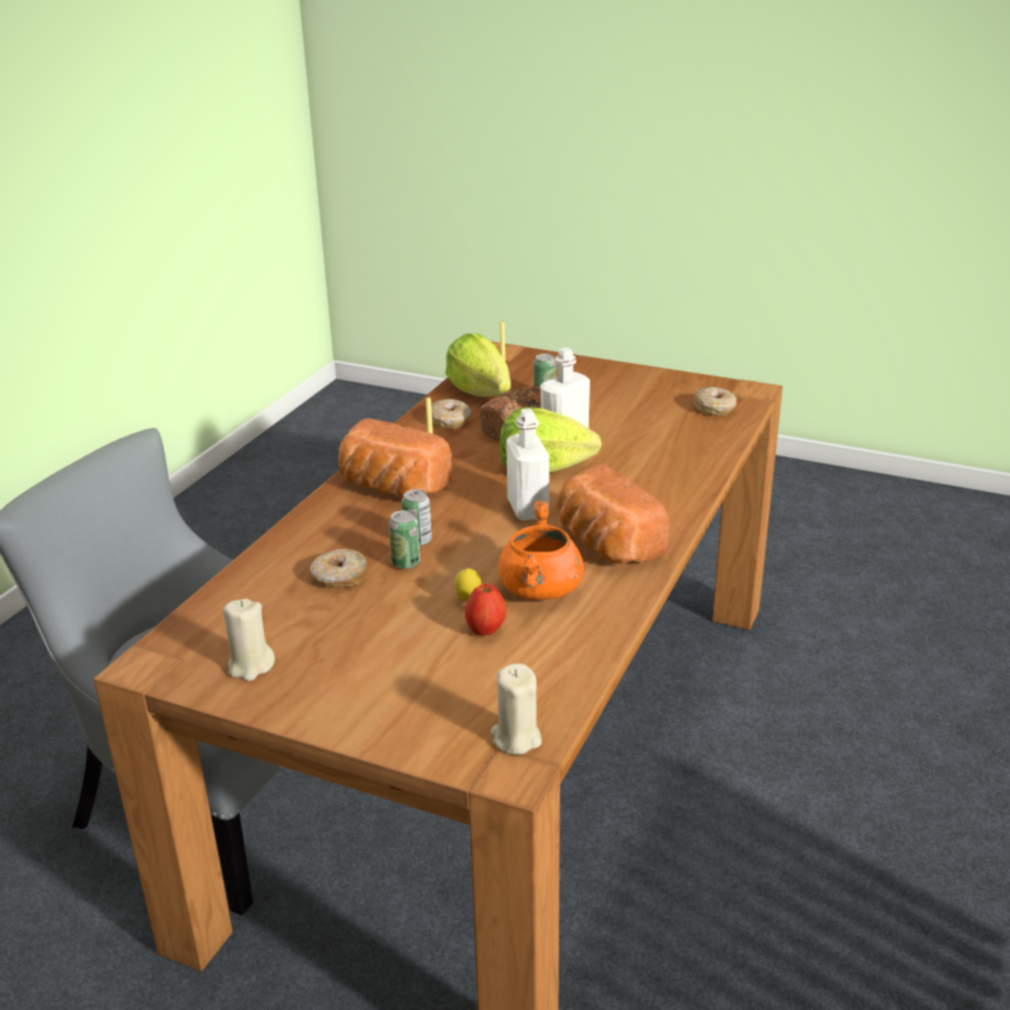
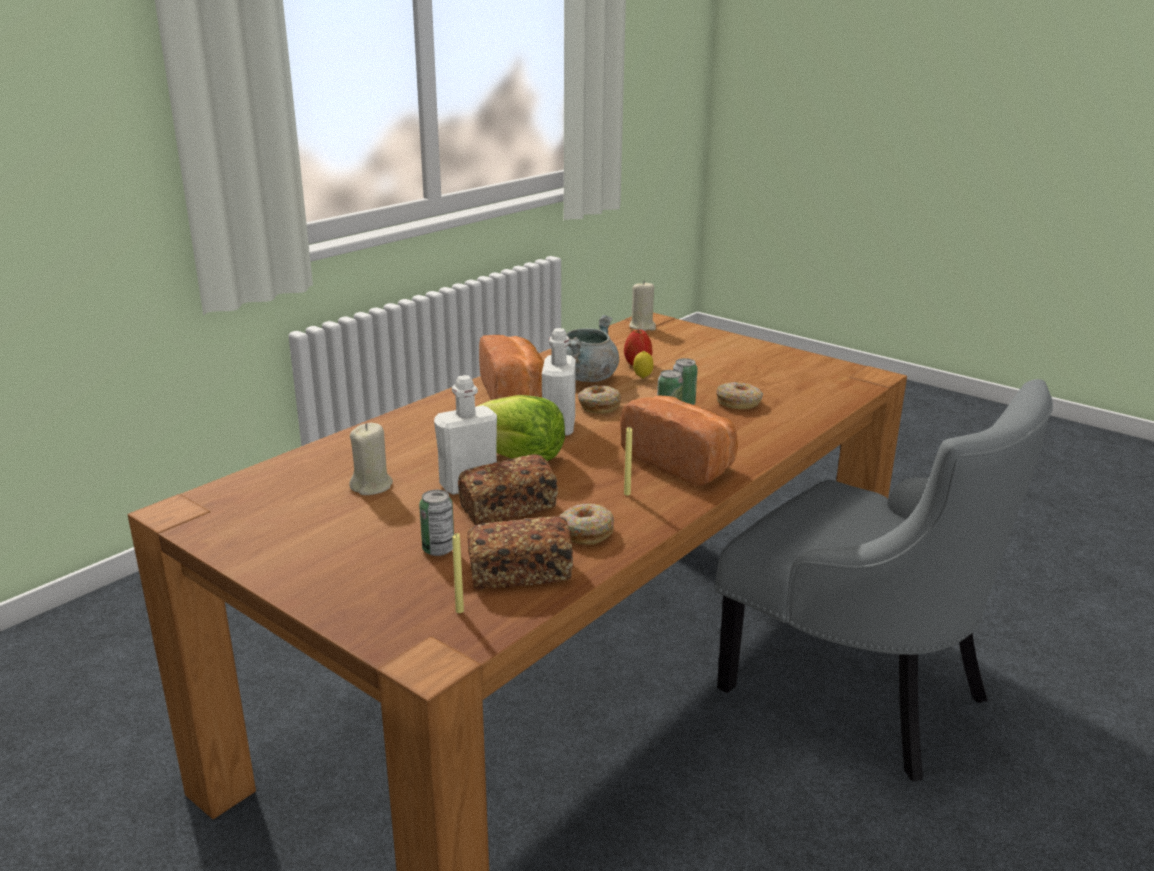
camera: 165 degrees left, 5 degrees down
beige candle [223,598,275,681] -> beige candle moved to [349,423,393,495]
lettuce [445,334,511,397] -> bread [467,516,573,590]
orange cooking pot [498,501,584,600] -> grey cooking pot [566,315,619,382]
donut [694,387,737,416] -> donut moved to [578,386,621,414]

